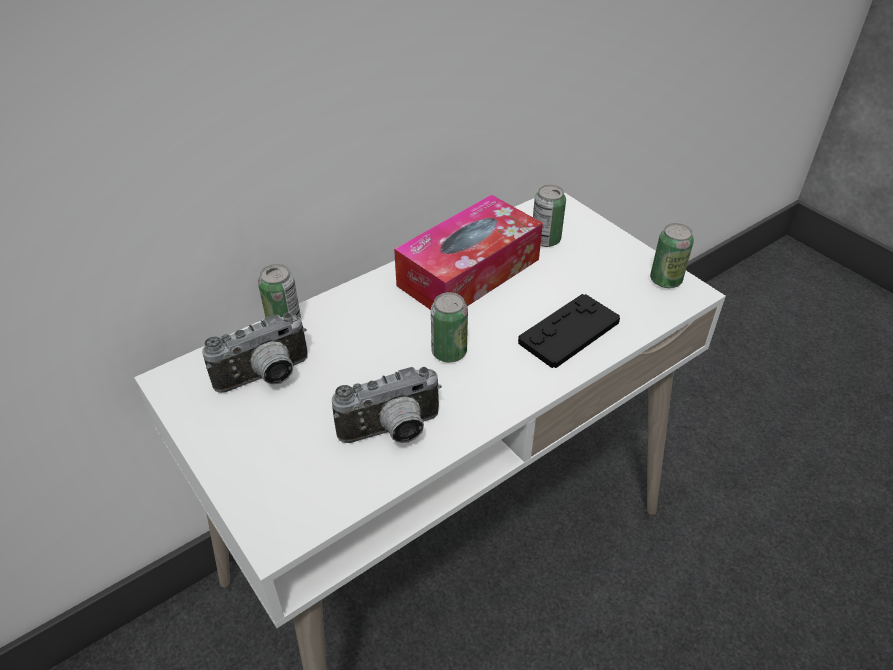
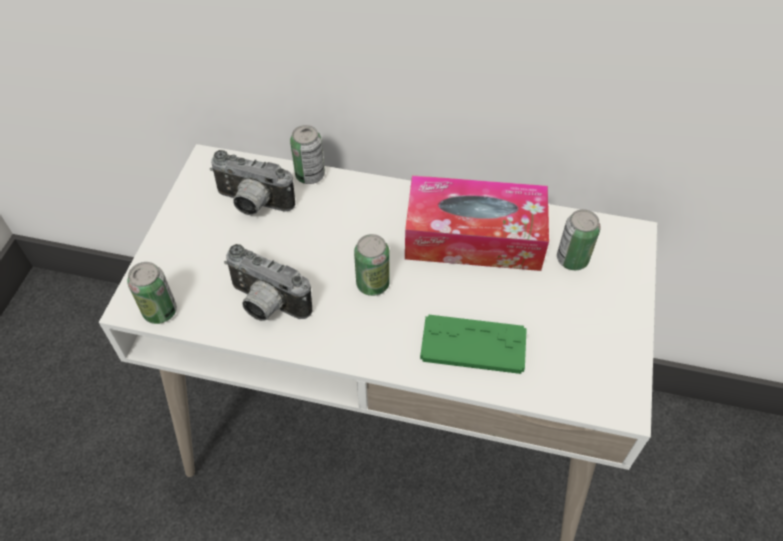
camera: 50 degrees right, 10 degrees up
black game controller [518,294,620,368] -> green game controller [420,314,527,374]
can [650,223,694,288] -> can moved to [127,262,177,324]

